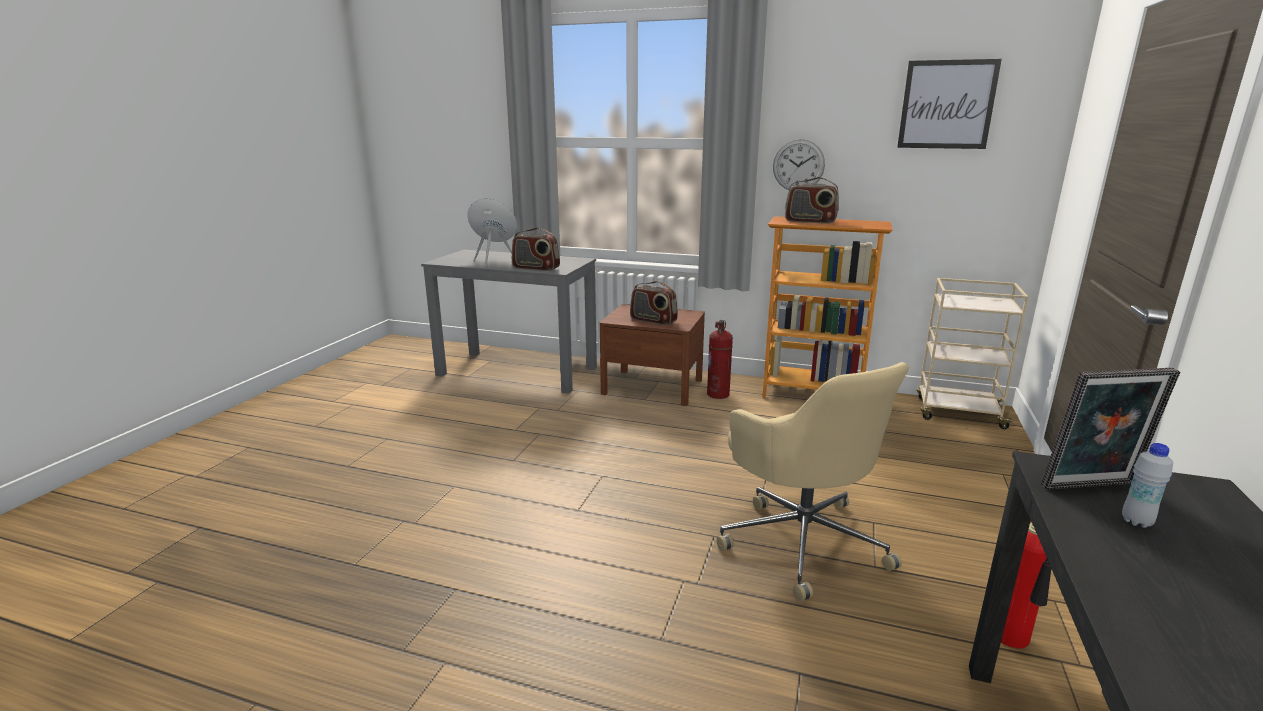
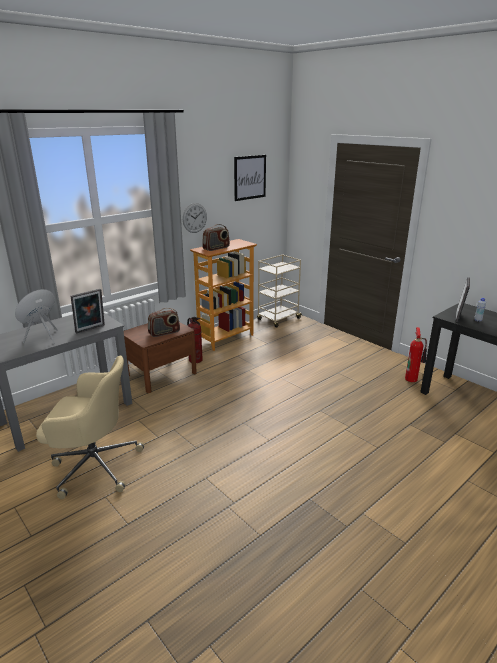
camera: 60 degrees left, 5 degrees up
radio [512,228,560,271] -> picture frame [71,289,105,334]
beige office chair [717,362,909,601] -> beige office chair moved to [36,356,144,499]

